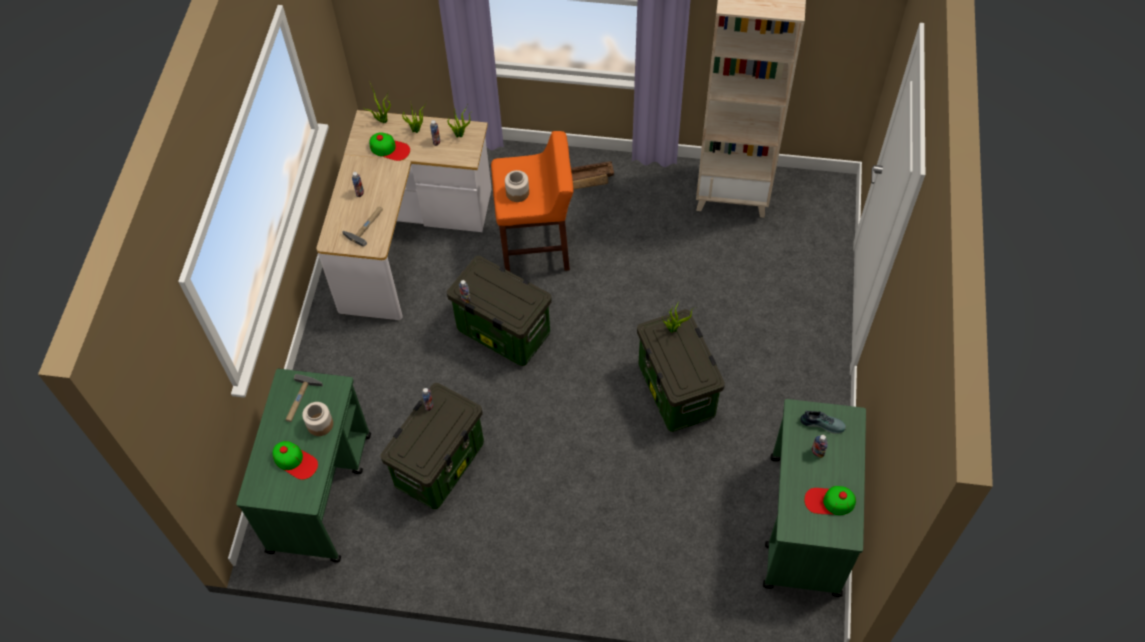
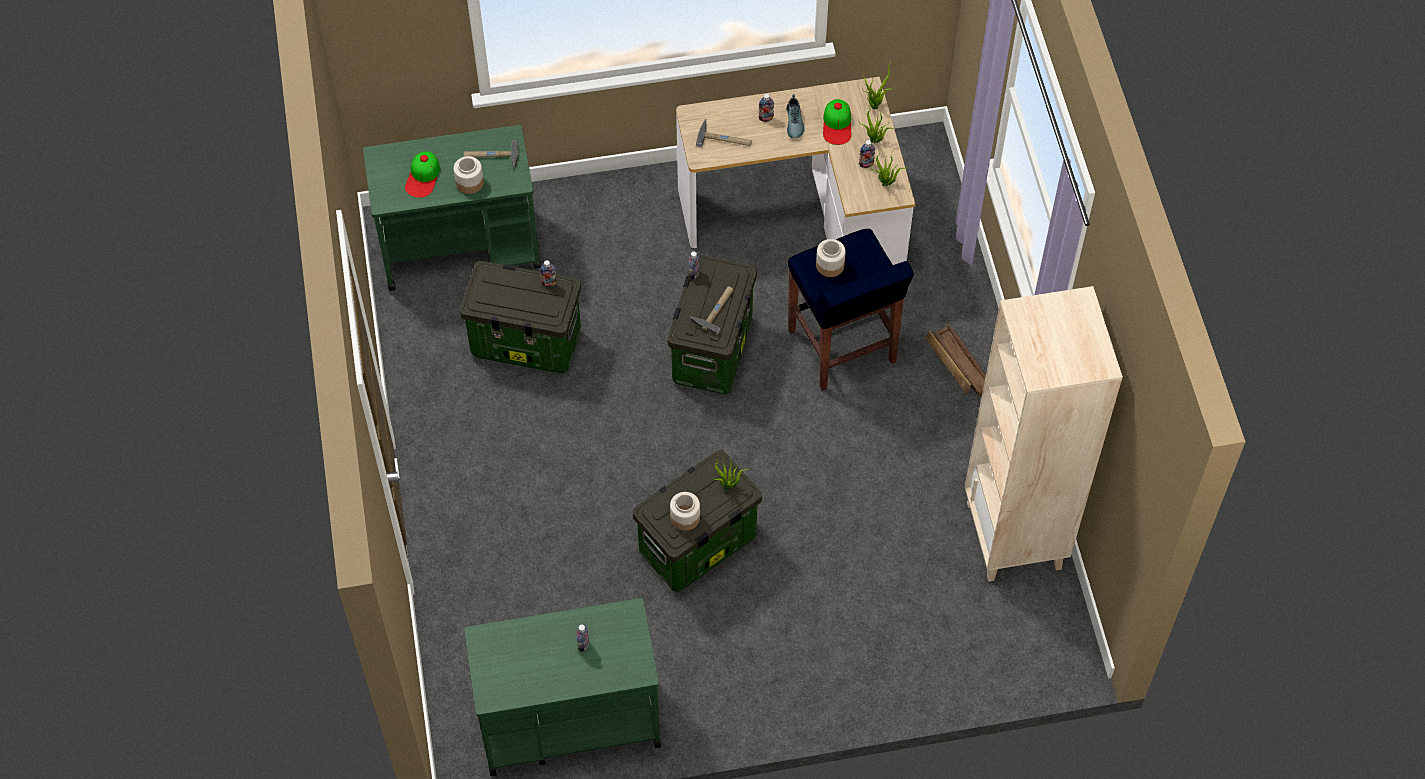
camera: 70 degrees right, 0 degrees up
orange stool [491,131,573,272] -> blue stool [788,229,914,391]
shoe [800,410,846,434] -> shoe moved to [786,95,805,138]
cap [804,486,856,515] -> none
none -> jar [670,492,700,531]
none -> hammer [690,287,733,335]

